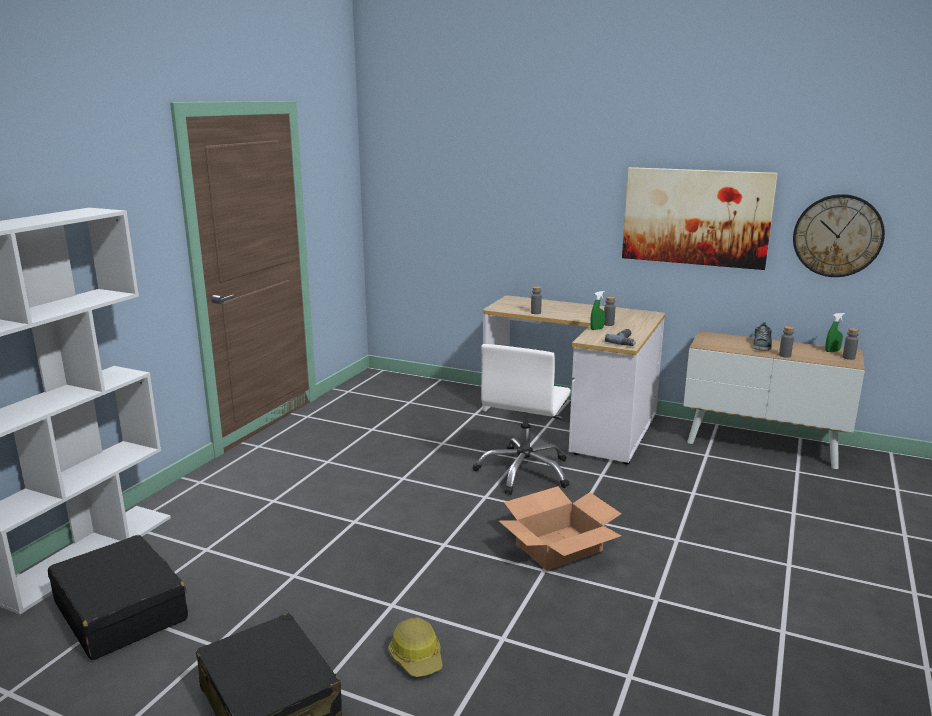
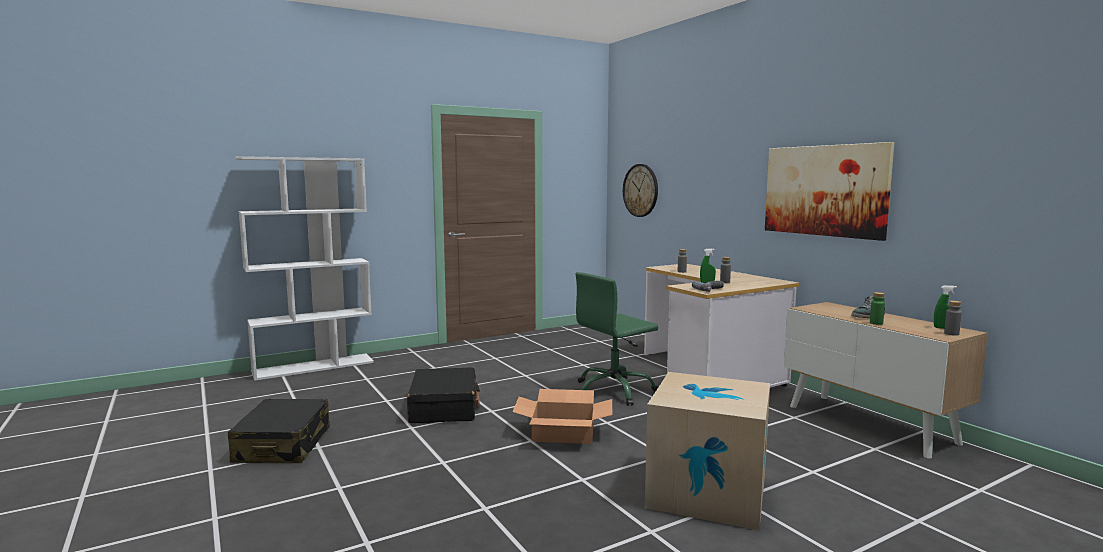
camera: 35 degrees right, 10 degrees down
black suitcase [48,535,188,660] -> black suitcase moved to [407,367,480,423]
hard hat [388,617,443,677] -> none
white office chair [473,344,571,495] -> green office chair [576,272,658,406]
grey bottle [779,326,794,358] -> green bottle [870,292,885,325]
wall clock [793,194,885,277] -> wall clock moved to [623,164,658,217]
none -> cardboard box [645,372,770,530]

